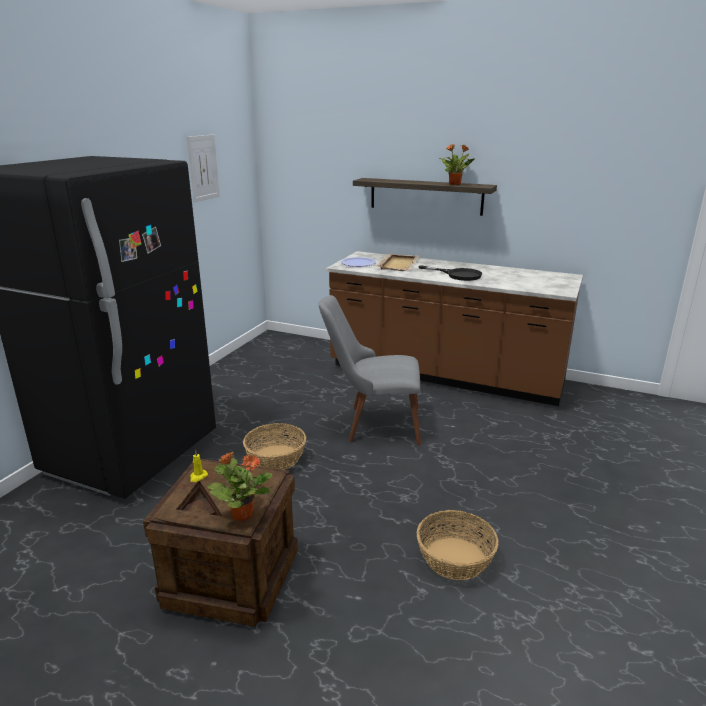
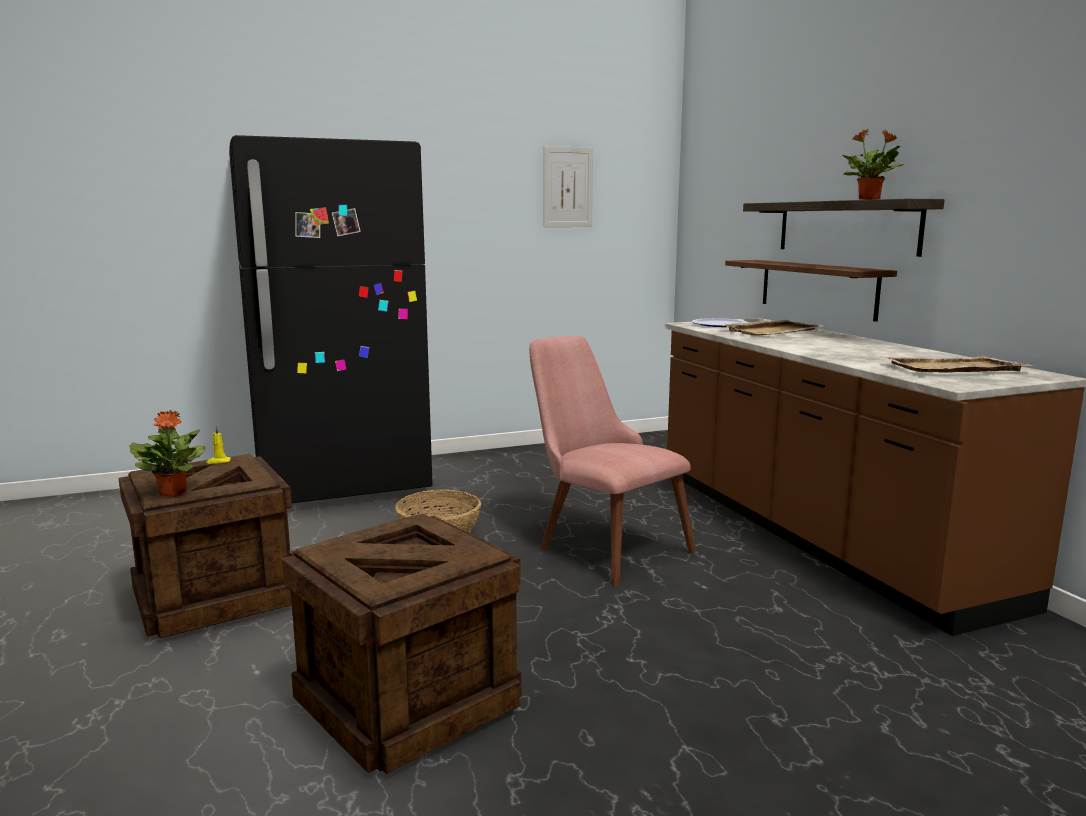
camera: 45 degrees right, 10 degrees down
grey chair [319,295,421,446] -> pink chair [529,336,696,586]
basket [417,510,499,580] -> crate [282,514,521,774]
black frying pan [418,265,482,281] -> none
none -> brown shelf [725,260,897,322]
none -> beige tray [883,356,1033,373]

